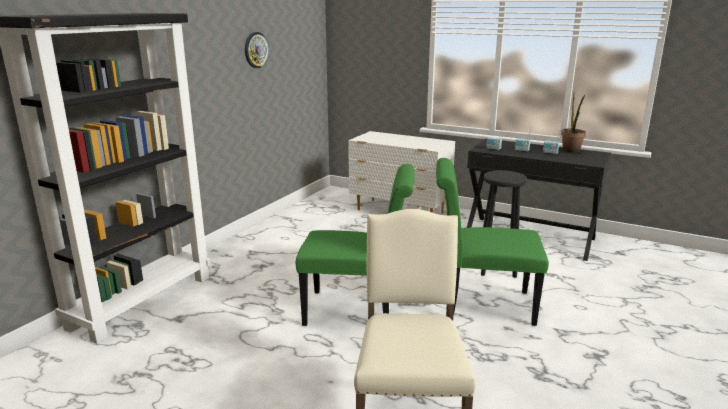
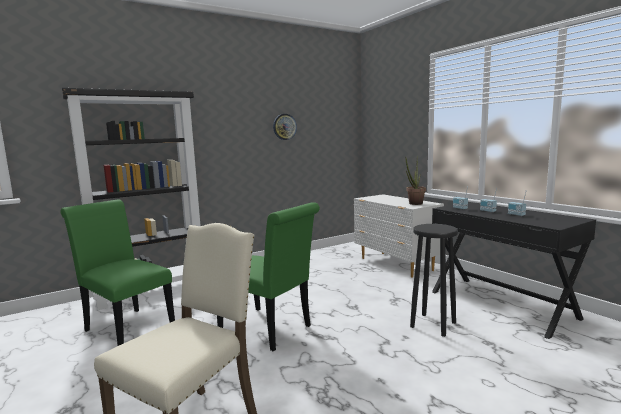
camera: 30 degrees right, 10 degrees down
green chair [436,158,549,326] -> green chair moved to [60,200,175,346]
potted plant [561,94,586,153] -> potted plant moved to [405,158,426,205]

